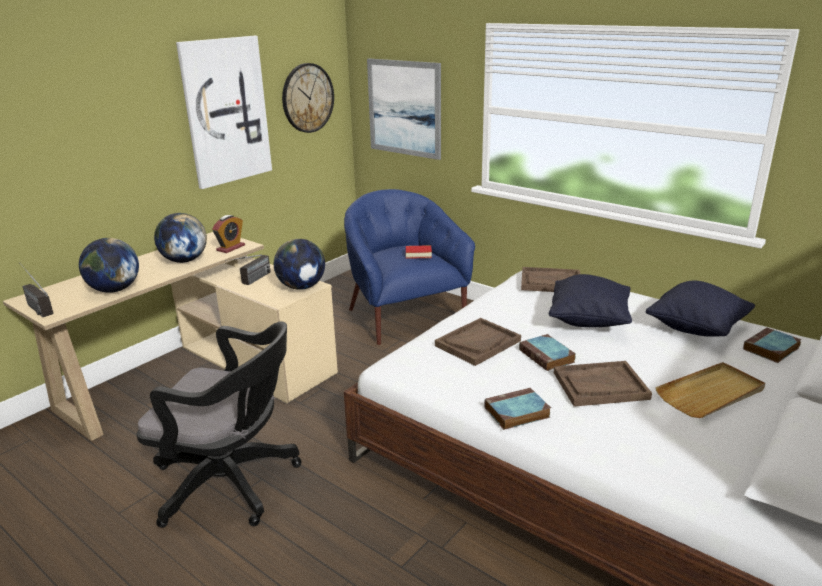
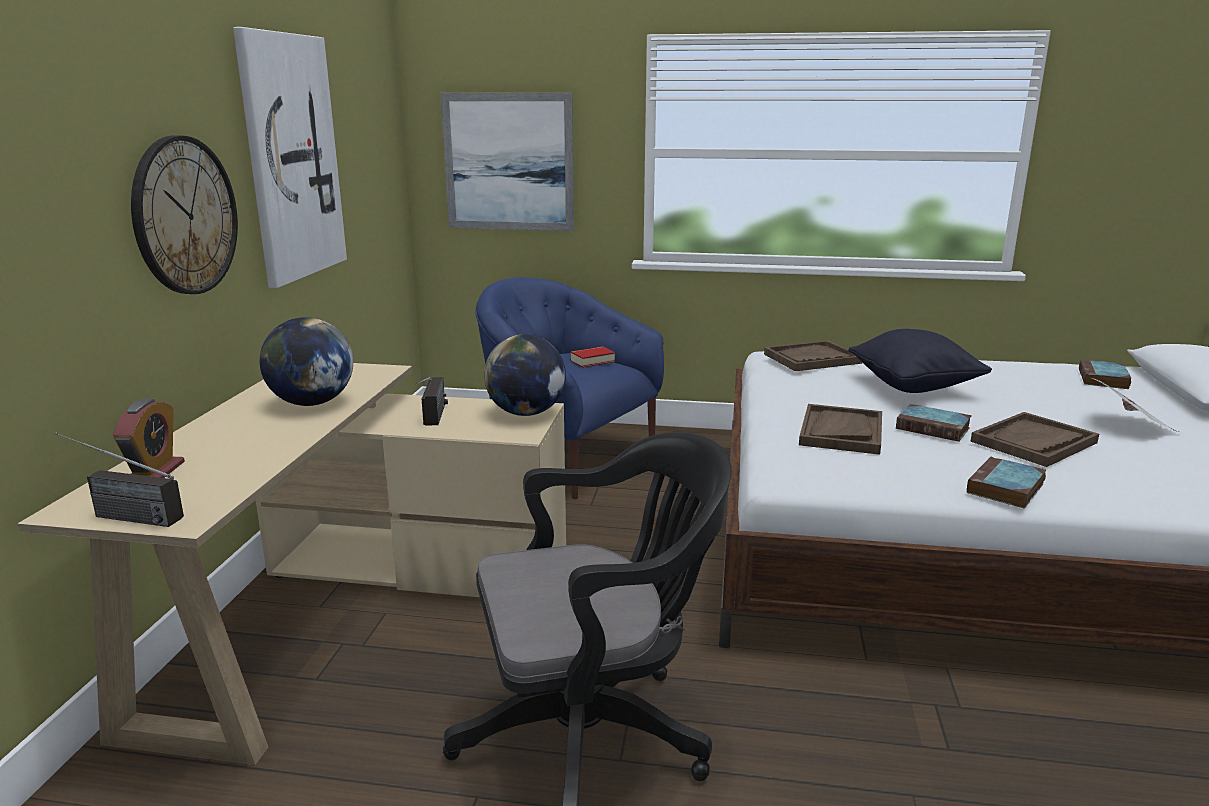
camera: 30 degrees left, 5 degrees down
globe [79,238,139,293] -> none
alarm clock [212,215,245,253] -> alarm clock moved to [113,399,185,478]
wall clock [282,63,334,133] -> wall clock moved to [131,135,238,294]
black pillow [646,281,755,337] -> none
beige tray [655,362,765,418] -> newspaper [1092,378,1179,432]

